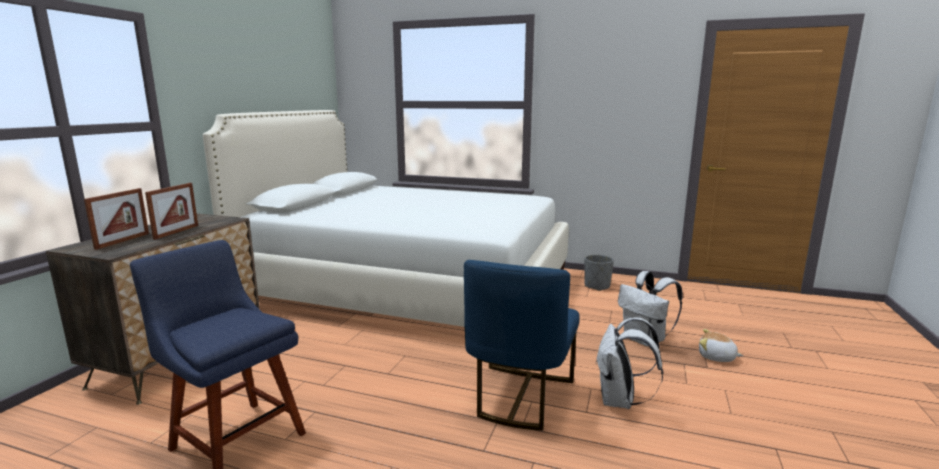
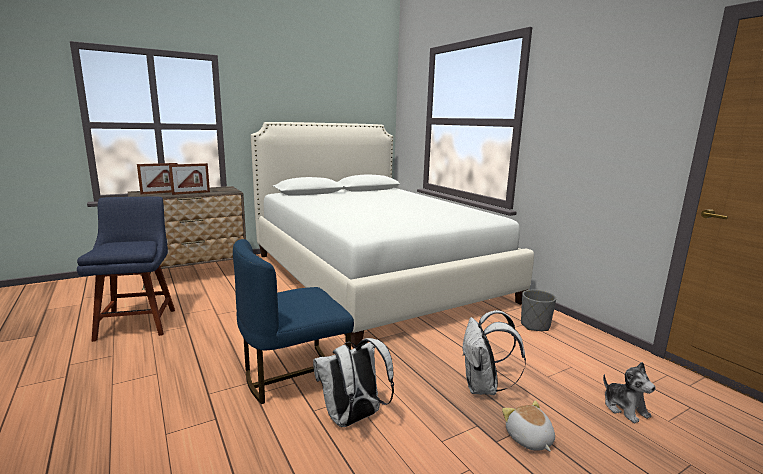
camera: 40 degrees right, 0 degrees up
none -> plush toy [603,362,656,423]

